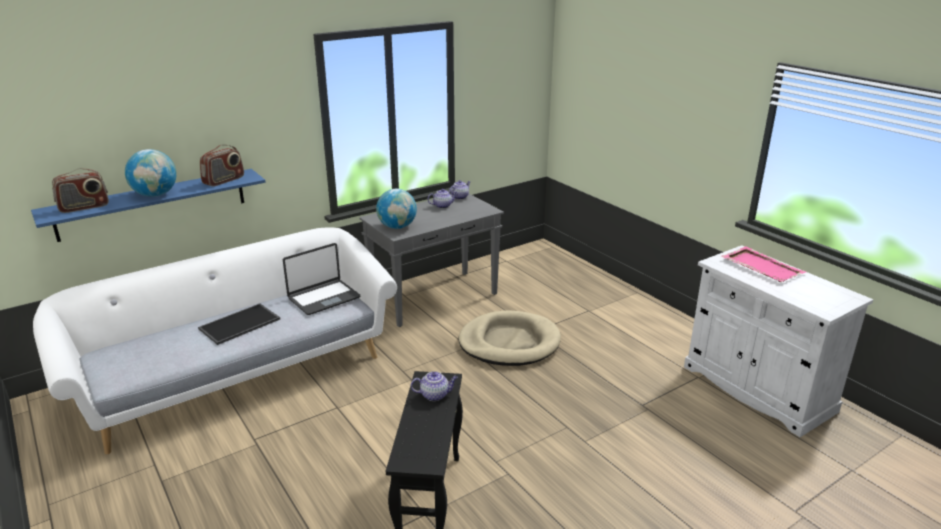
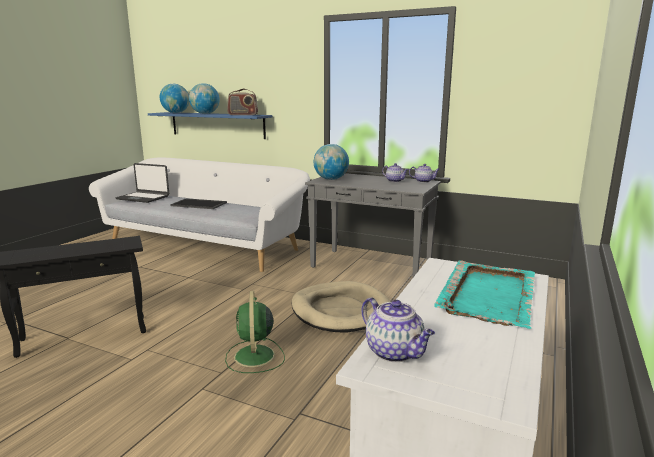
camera: 60 degrees right, 10 degrees down
radio [52,168,109,213] -> globe [160,84,189,113]
laptop [283,243,360,315] -> laptop moved to [116,163,169,203]
teapot [411,371,458,401] -> teapot moved to [362,297,435,362]
pink tray [722,247,806,282] -> turquoise tray [434,260,535,329]
none -> green fan [225,291,285,373]

